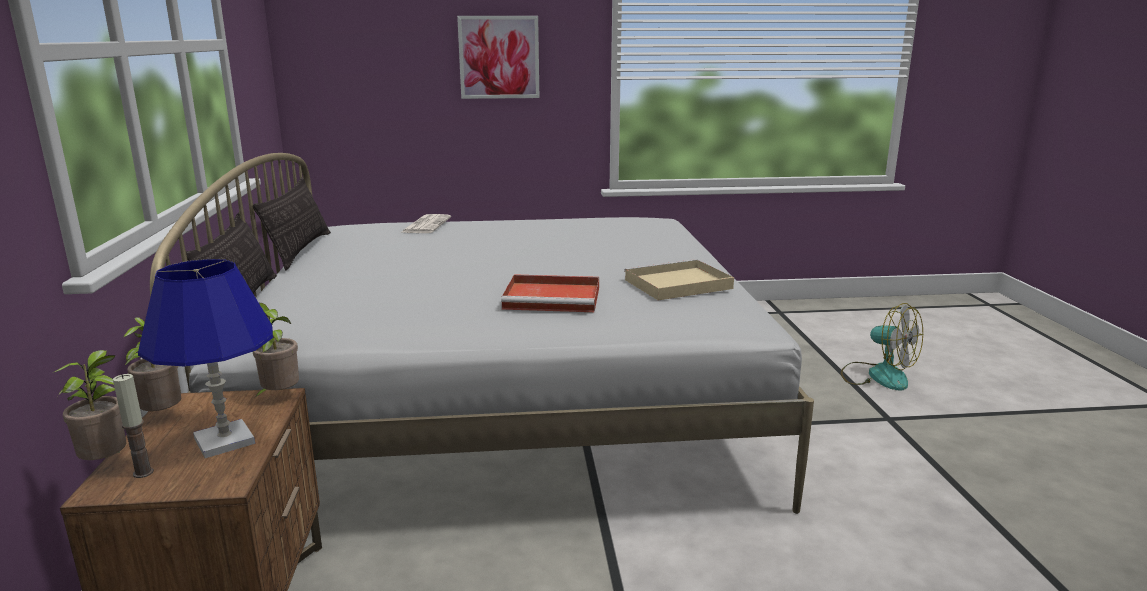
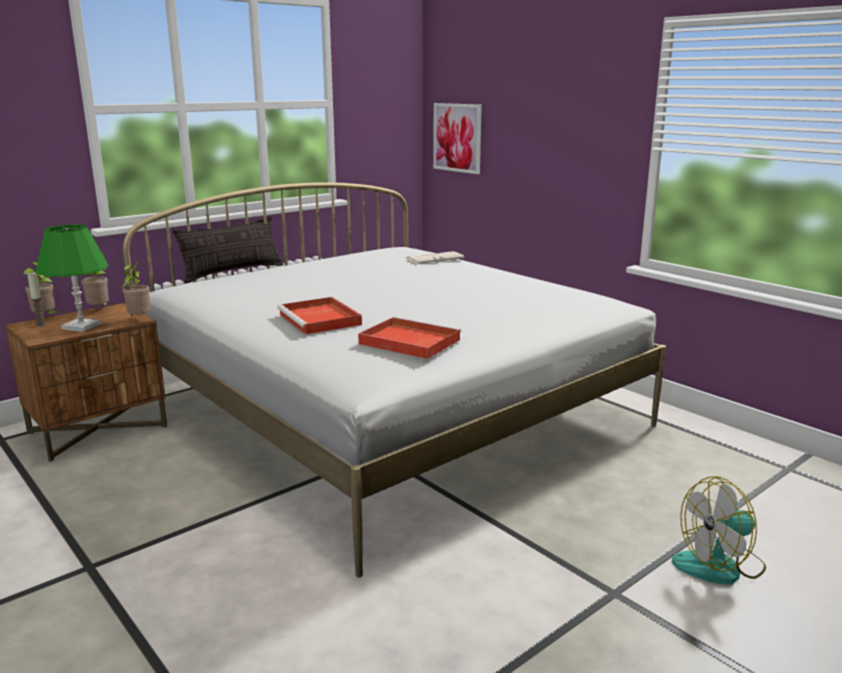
camera: 55 degrees right, 0 degrees up
blue table lamp [138,259,273,458] -> green table lamp [36,224,109,332]
pillow [253,177,331,270] -> none
picture [457,16,539,99] -> picture moved to [433,103,482,174]
beige tray [624,259,734,300] -> red tray [358,317,461,359]
fan [841,303,923,390] -> fan turned 60 degrees clockwise [672,476,766,585]

